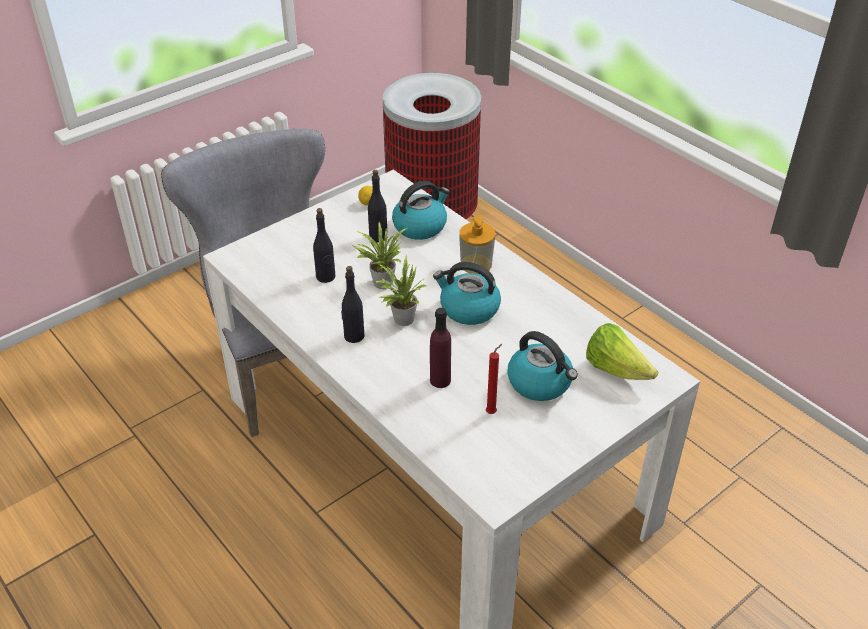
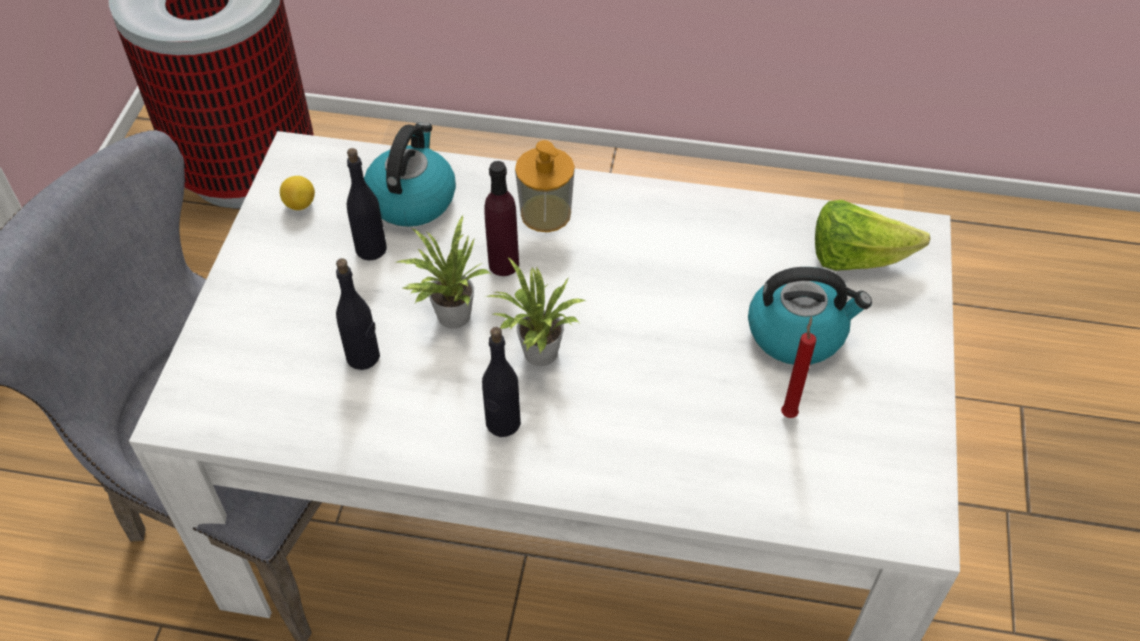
camera: 40 degrees left, 10 degrees up
purple bottle [430,308,451,388] -> purple bottle moved to [484,161,519,276]
kettle [433,262,501,325] -> none

